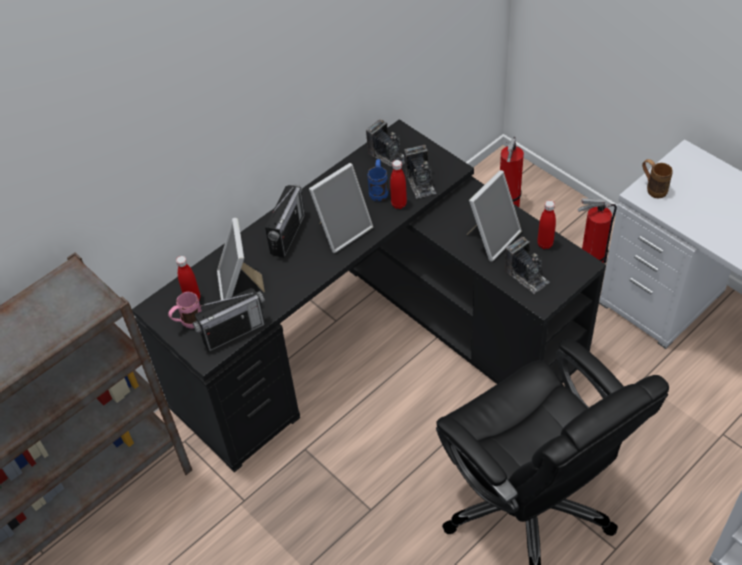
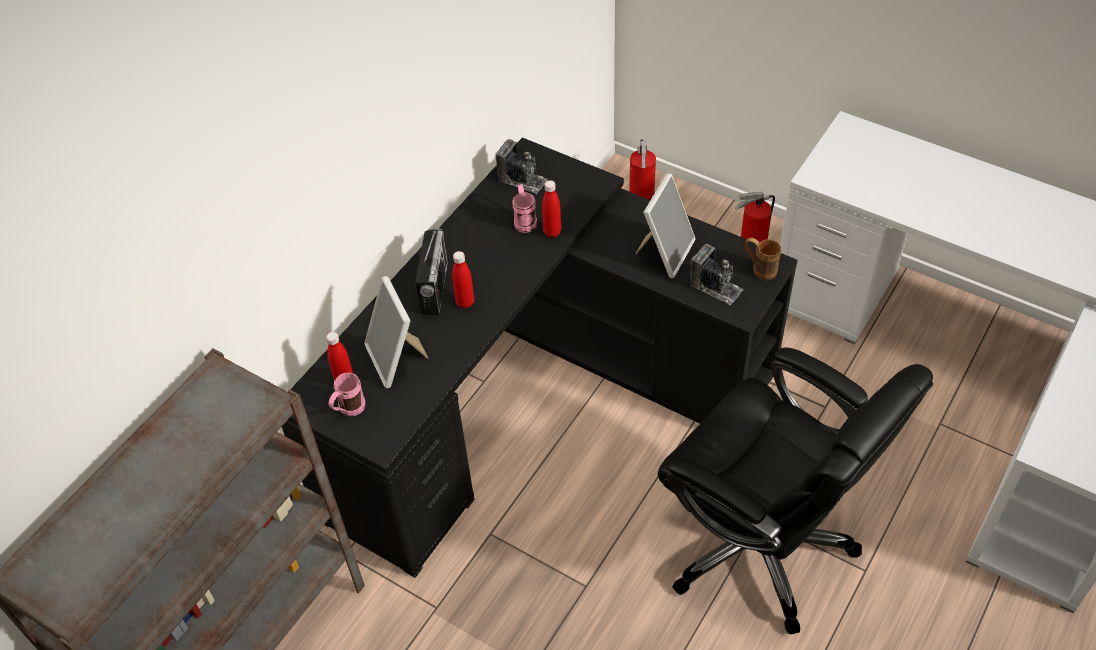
camera: 15 degrees left, 0 degrees up
radio [193,288,266,352] -> none
picture frame [309,163,373,253] -> none
blue mug [368,159,388,201] -> pink mug [513,184,537,233]
camera [404,145,437,199] -> none
red bottle [537,200,556,249] -> red bottle moved to [452,251,474,308]
brown mug [642,159,673,199] -> brown mug moved to [744,238,781,281]

